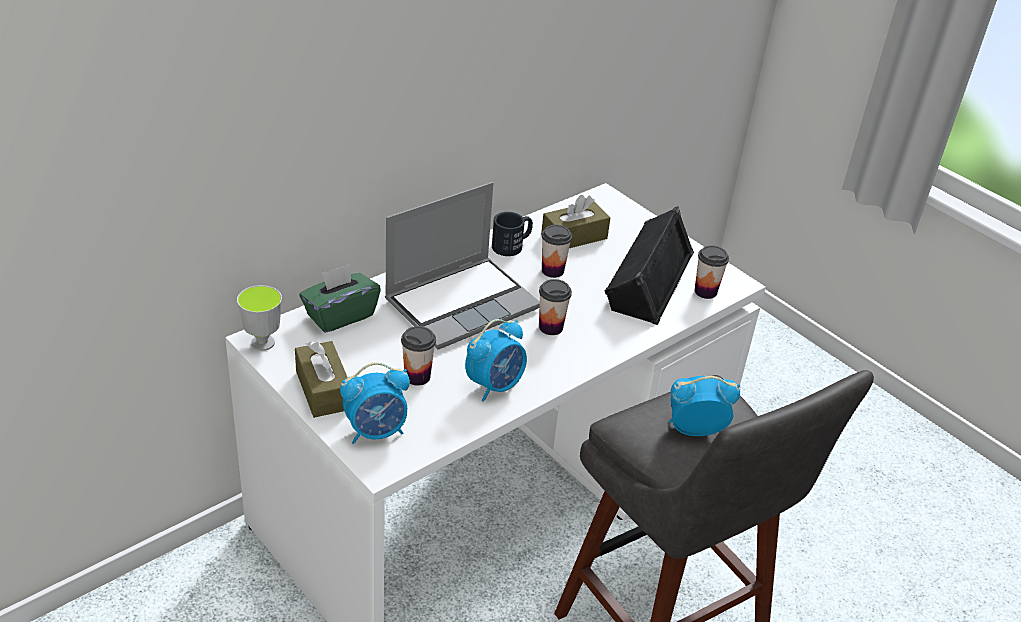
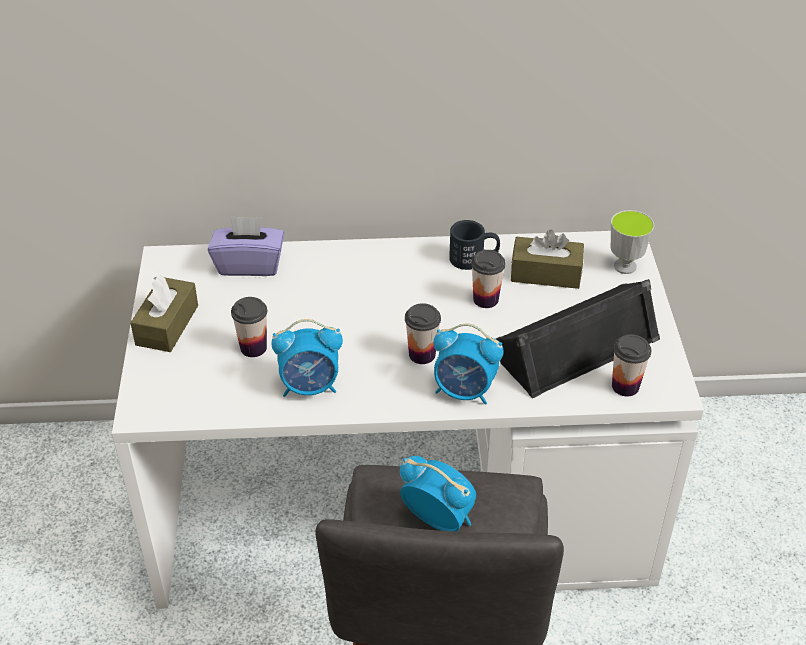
camera: 40 degrees right, 5 degrees up
cup [237,285,282,351] -> cup moved to [611,210,654,274]
green tissue box [300,264,381,333] -> purple tissue box [208,216,284,276]
alarm clock [340,362,410,444] -> alarm clock moved to [434,323,504,405]
laptop [385,182,540,349] -> none

